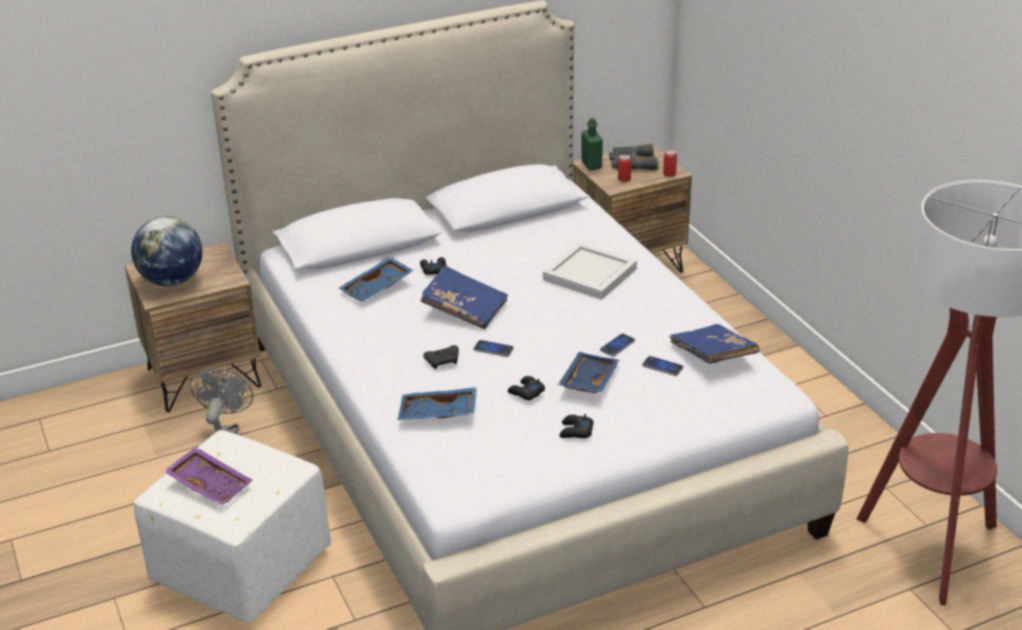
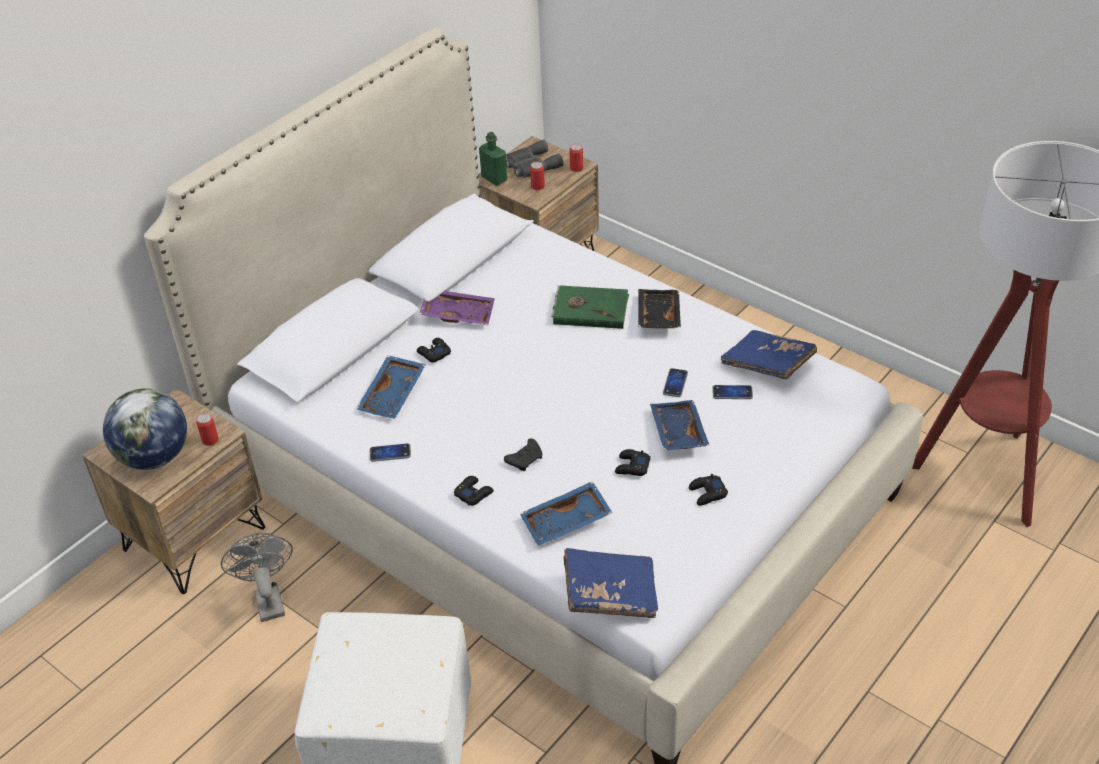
camera: 25 degrees left, 10 degrees up
purple tray [163,447,253,506] -> purple tray moved to [419,291,495,325]
blue book [421,266,508,329] -> blue book moved to [564,548,658,618]
phone [473,340,514,357] -> phone moved to [370,443,411,462]
white tray [543,242,637,300] -> green book [551,285,629,329]
none -> can [196,413,219,446]
none -> black game controller [454,476,494,506]
none -> black tray [638,289,681,329]

